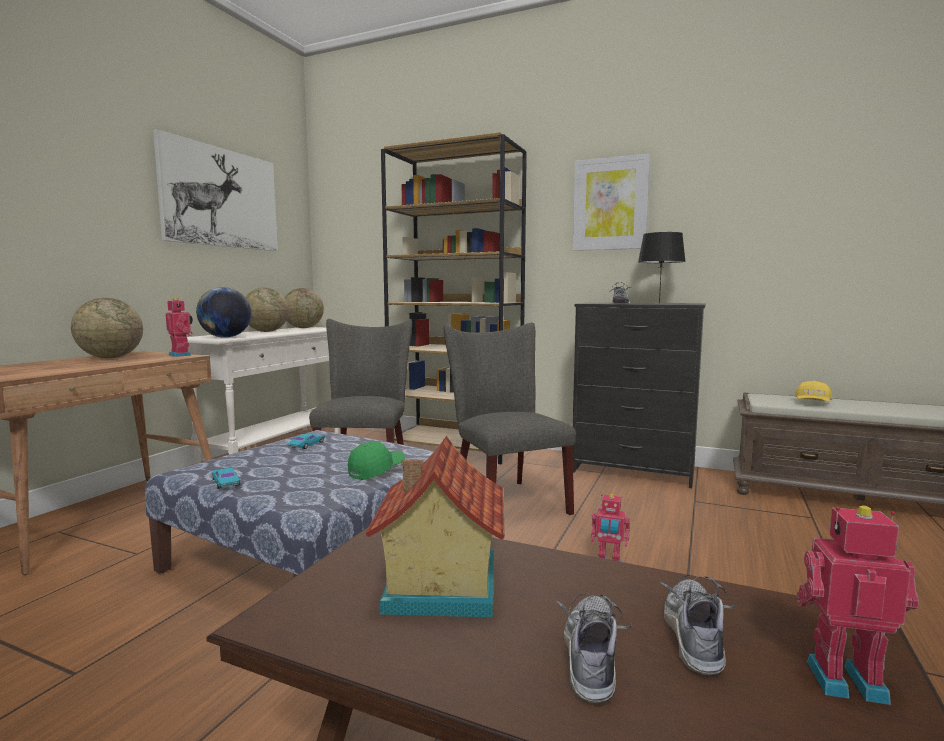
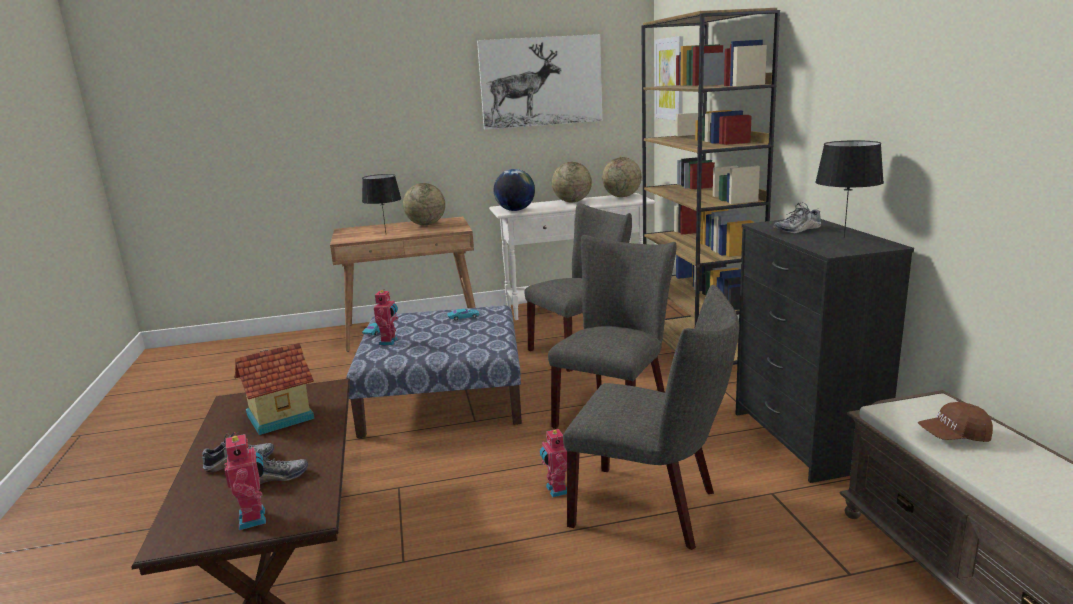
camera: 55 degrees right, 10 degrees up
toy robot [166,298,193,357] -> toy robot moved to [374,289,398,345]
green cap [348,441,405,480] -> none
picture [573,154,650,251] -> picture moved to [655,36,683,120]
yellow cap [795,381,832,401] -> brown cap [918,402,993,442]
none -> black table lamp [362,174,401,233]
none -> grey chair [563,285,740,550]

